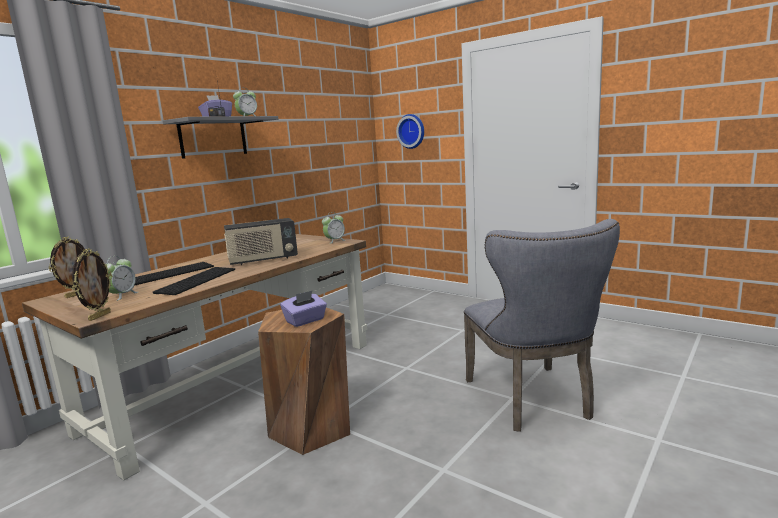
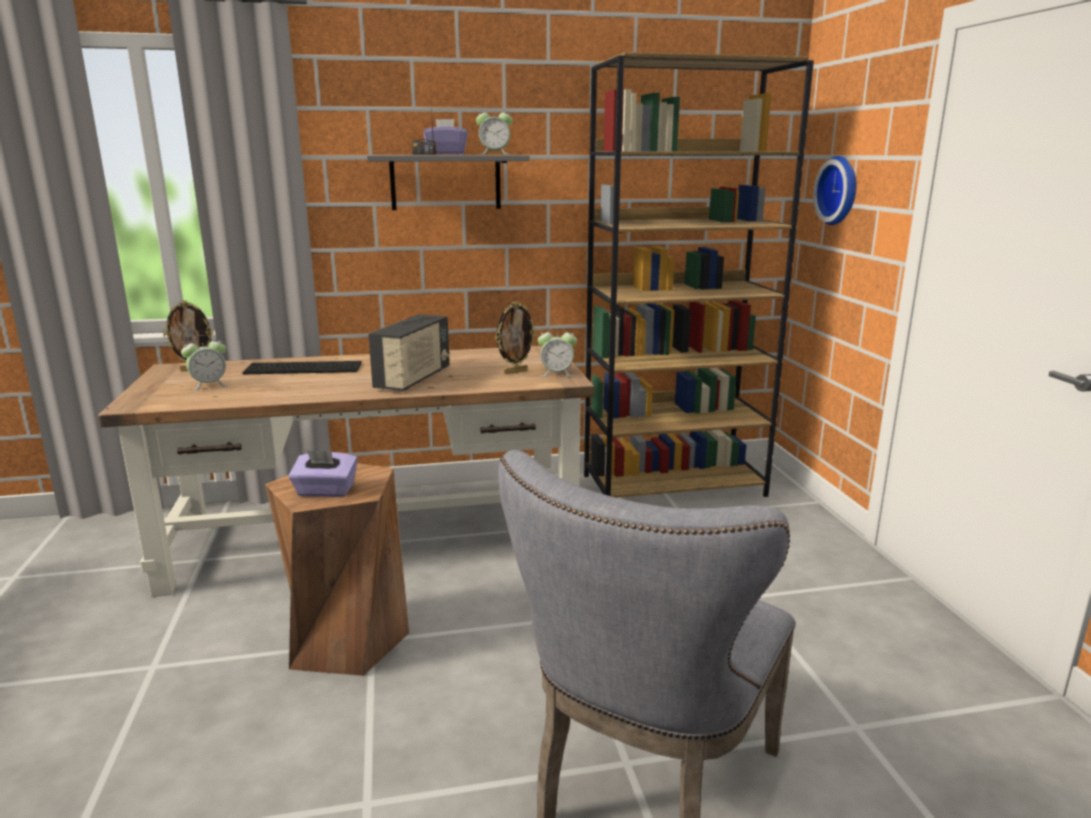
camera: 40 degrees right, 5 degrees up
picture frame [72,249,112,321] -> picture frame moved to [495,301,536,374]
keyboard [153,267,235,295] -> none
radio [224,218,298,265] -> radio turned 90 degrees counterclockwise [368,314,450,391]
none -> brown bookcase [584,52,814,498]

